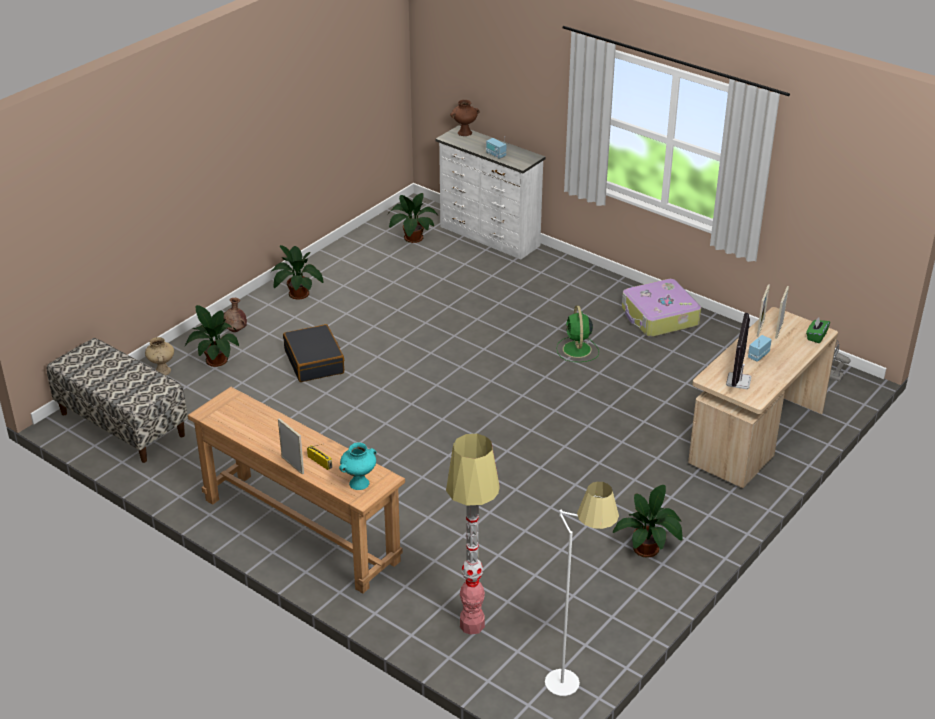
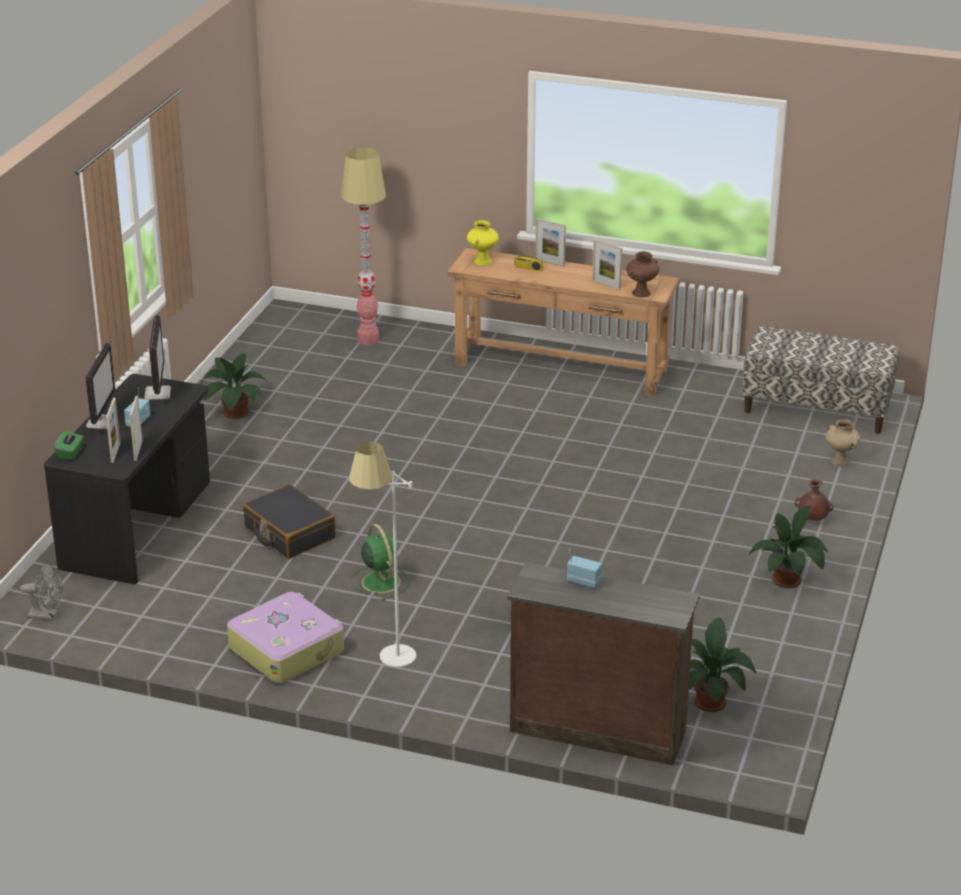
camera: 160 degrees right, 5 degrees down
potted plant [185,305,239,367] -> none
black suitcase [283,324,344,382] -> black suitcase moved to [243,484,336,559]
turquoise vase [339,442,376,490] -> yellow vase [467,220,499,266]
white dresser [435,125,546,260] -> brown dresser [507,562,700,765]
brown vase [450,100,479,136] -> brown vase moved to [626,251,659,297]
white floor lamp [545,482,619,696] -> white floor lamp moved to [349,442,416,667]
beige desk [688,307,838,488] -> black desk [44,374,210,584]
none -> monitor [85,343,115,429]
none -> picture frame [592,239,622,290]

